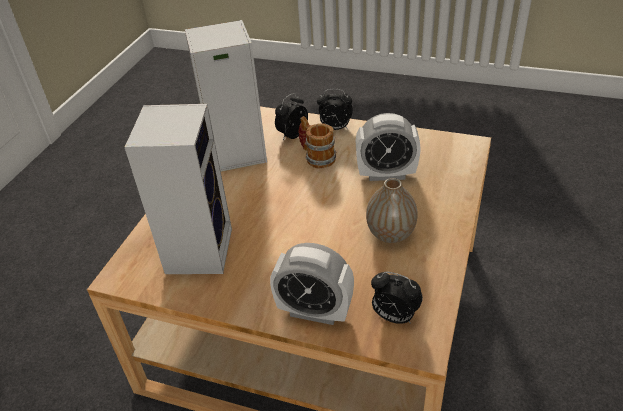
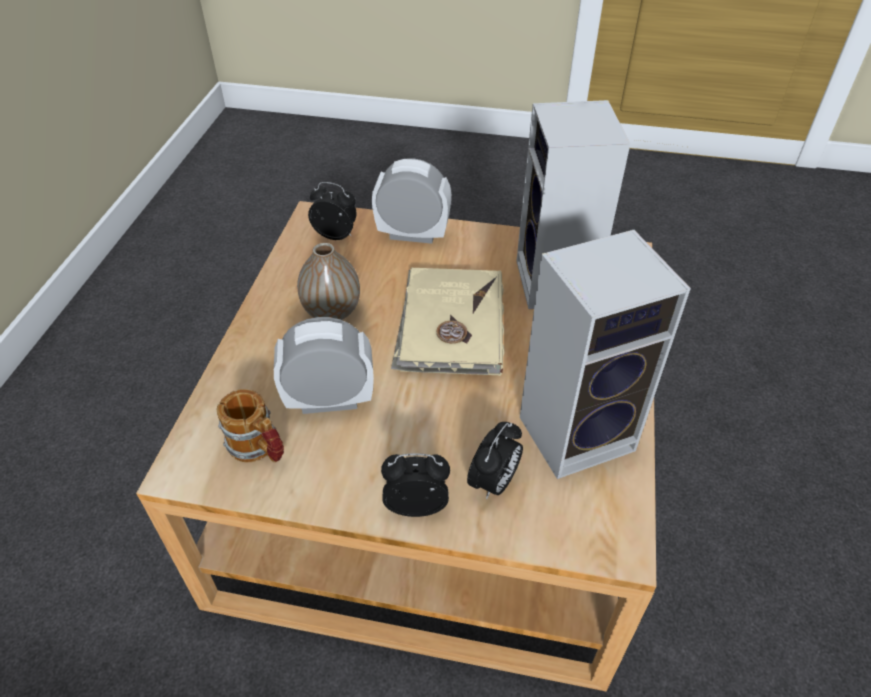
camera: 170 degrees right, 5 degrees up
mug [298,116,336,169] -> mug moved to [217,389,284,462]
none -> beige book [391,268,505,376]

